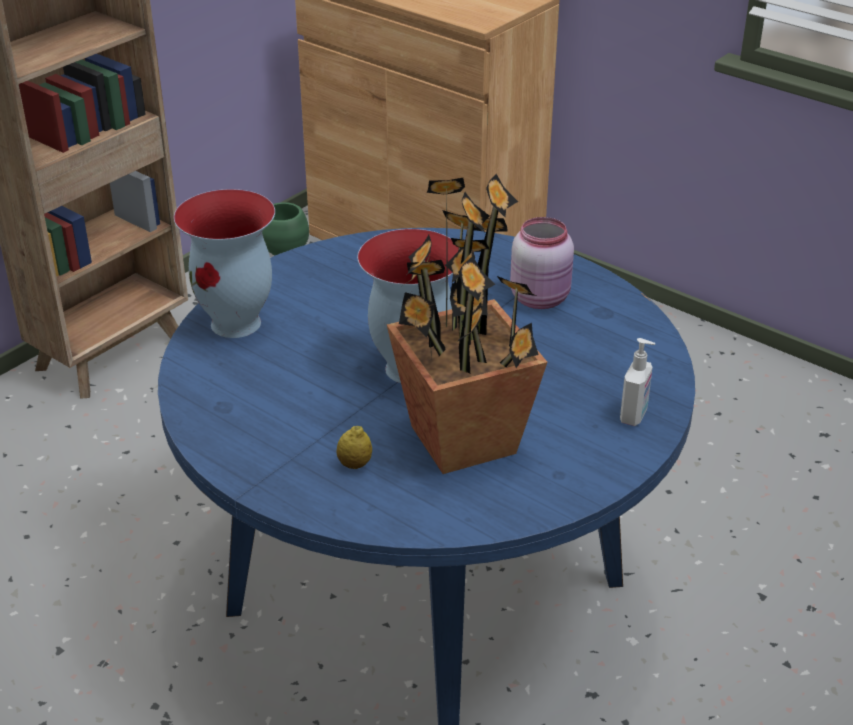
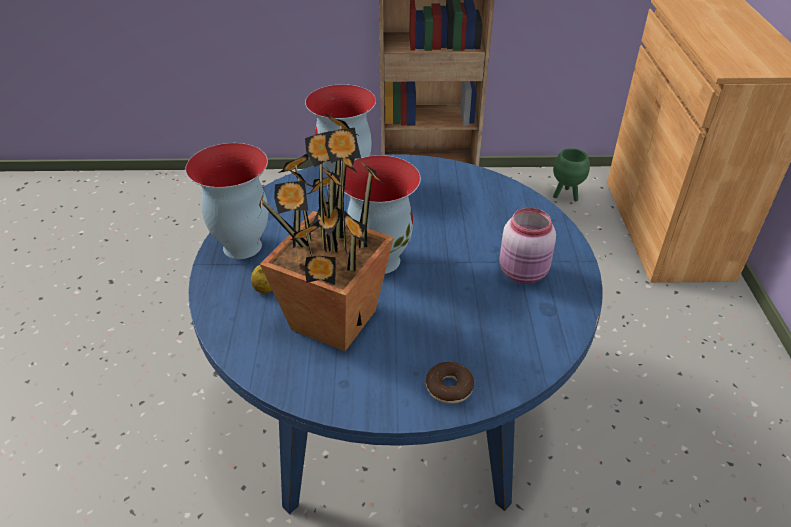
camera: 50 degrees right, 5 degrees up
soap dispenser [620,338,655,426] -> donut [426,362,474,404]
none -> vase [185,143,268,259]

